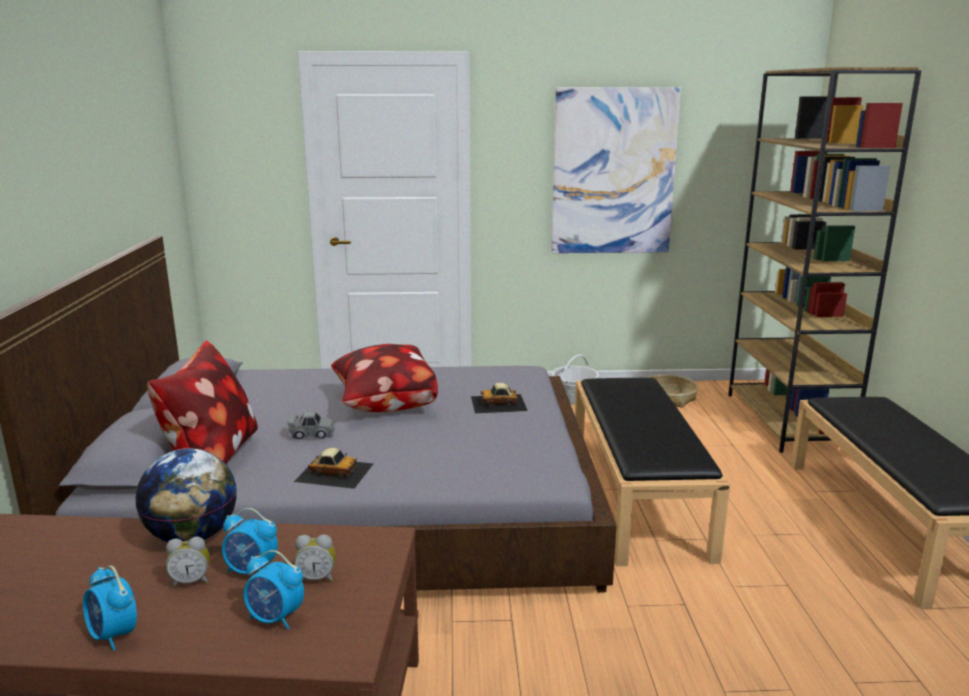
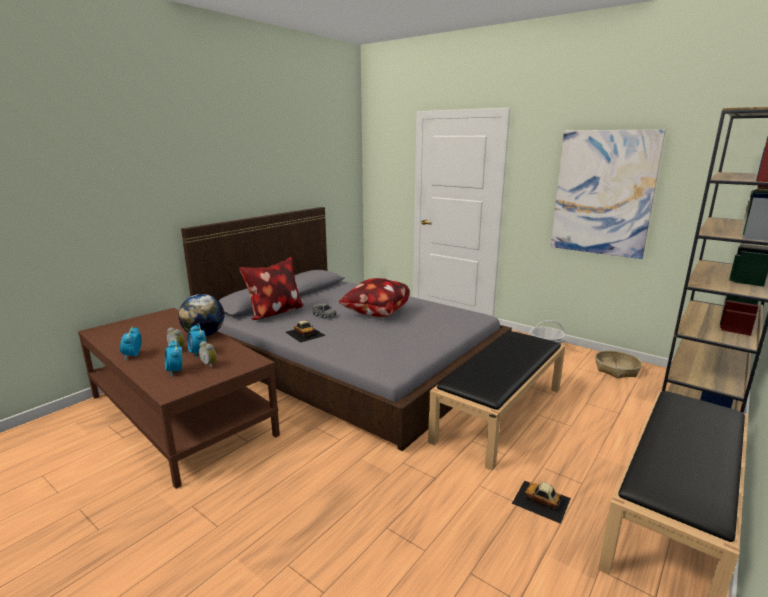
camera: 40 degrees right, 0 degrees up
toy car [471,383,528,413] -> toy car moved to [512,480,571,524]

